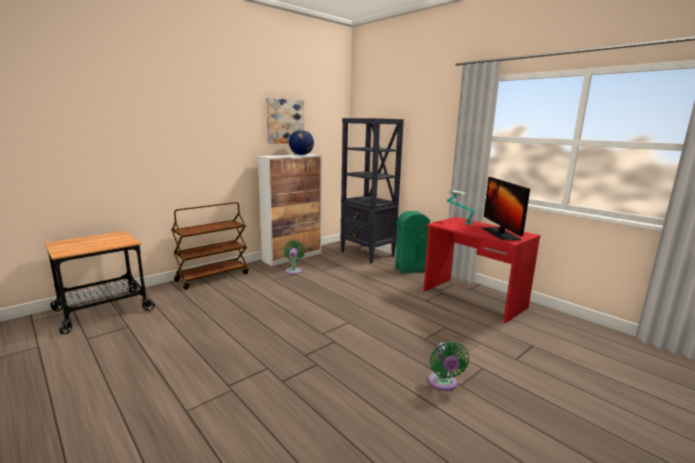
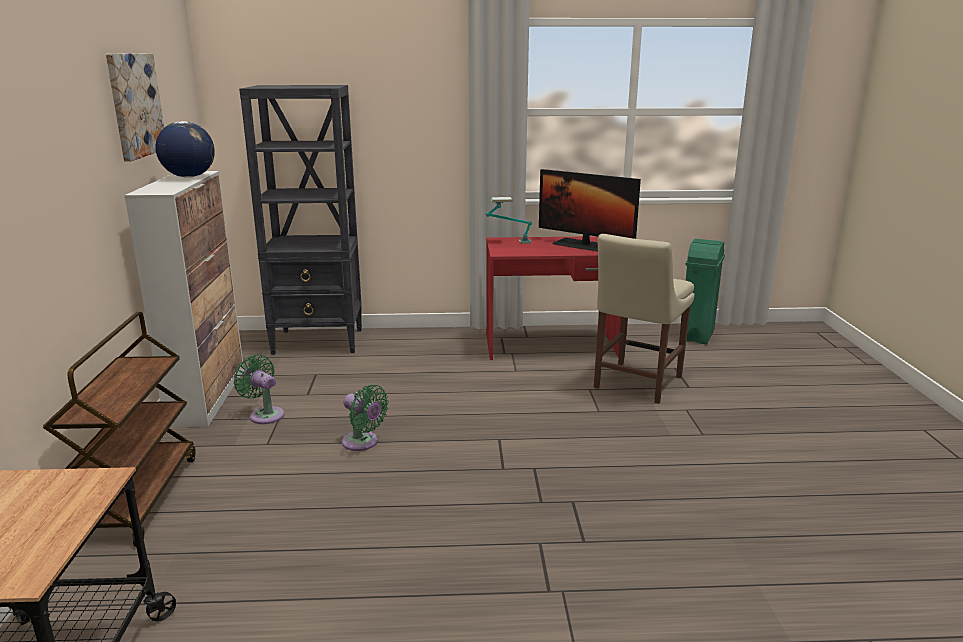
camera: 50 degrees left, 5 degrees up
green trash can [395,211,430,274] -> green trash can moved to [685,239,725,344]
green fan [428,342,469,391] -> green fan moved to [342,385,389,451]
none -> beige chair [594,234,695,404]

